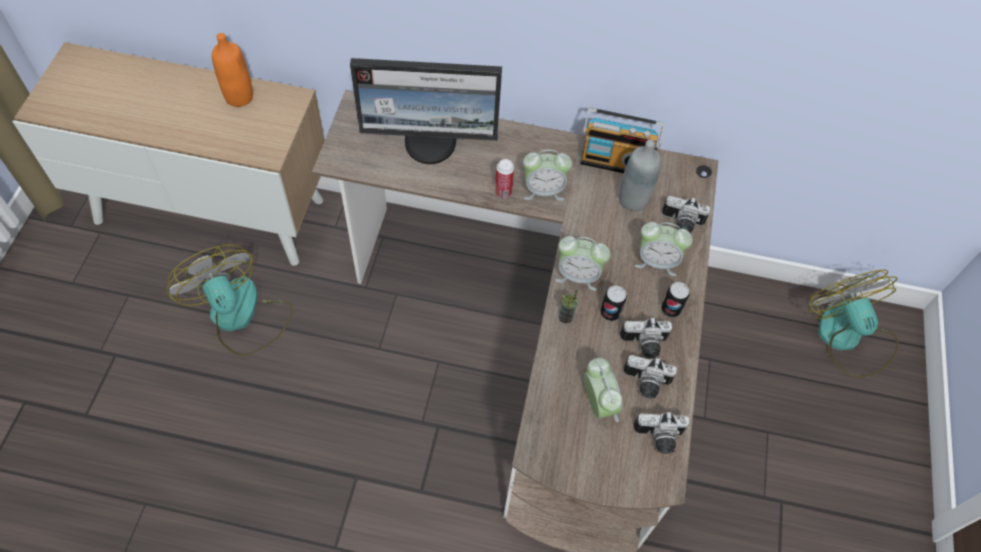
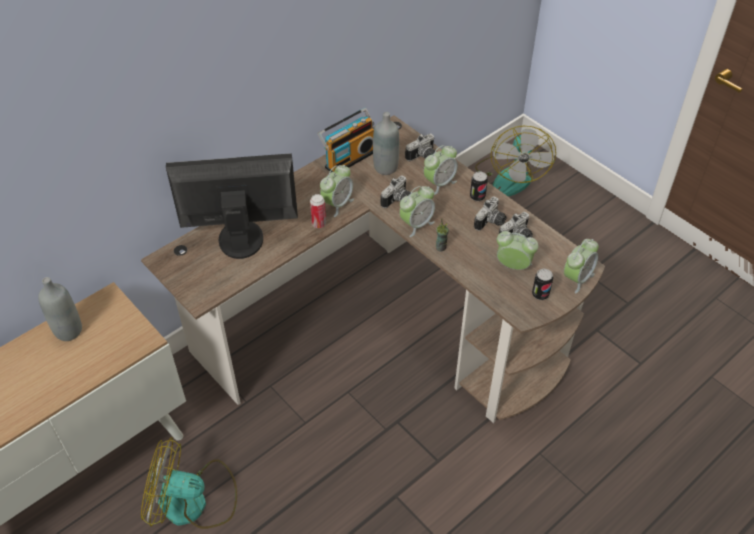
camera: 50 degrees left, 10 degrees down
orange bottle [212,33,253,107] -> grey bottle [38,277,82,341]
monitor [350,58,502,164] -> monitor turned 135 degrees counterclockwise [166,153,298,259]
can [600,285,627,321] -> can moved to [532,269,553,300]
camera [634,412,689,454] -> camera moved to [381,176,411,208]
fan [808,269,898,378] -> fan turned 105 degrees counterclockwise [475,126,556,196]
none -> alarm clock [564,239,599,294]

